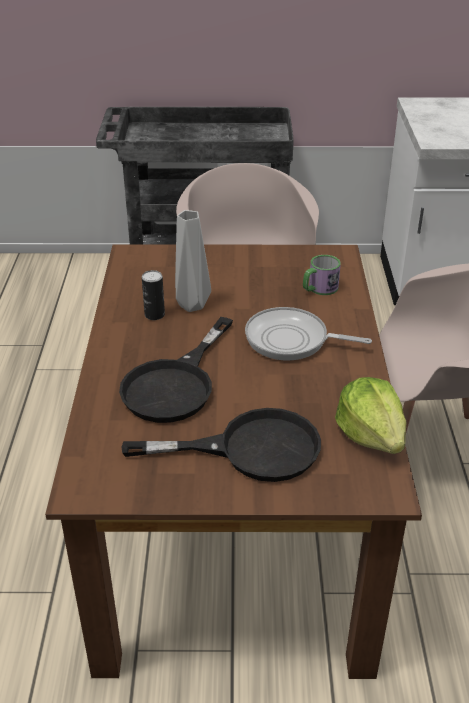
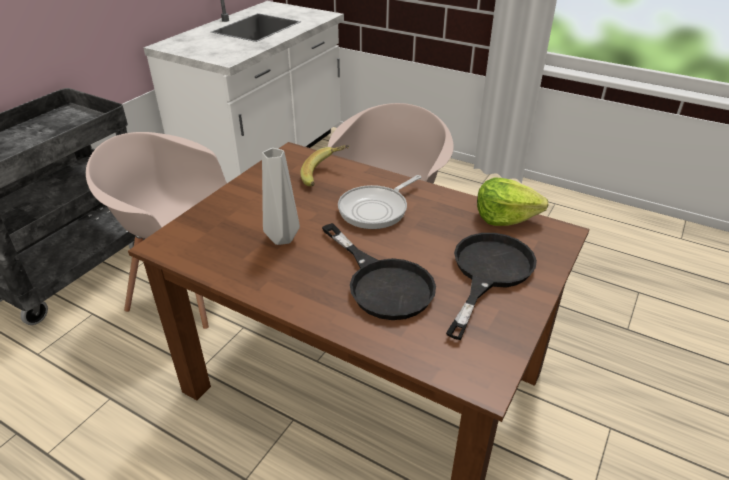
camera: 60 degrees left, 0 degrees up
can [142,270,165,320] -> none
mug [303,255,341,295] -> banana [300,145,349,186]

